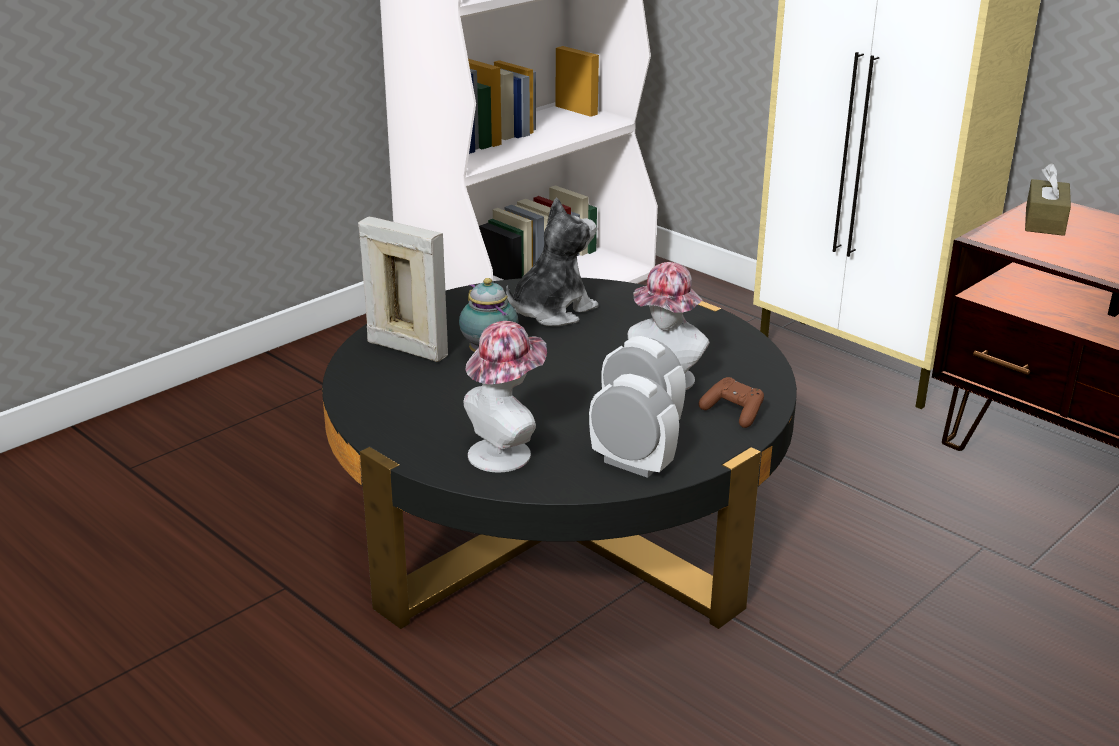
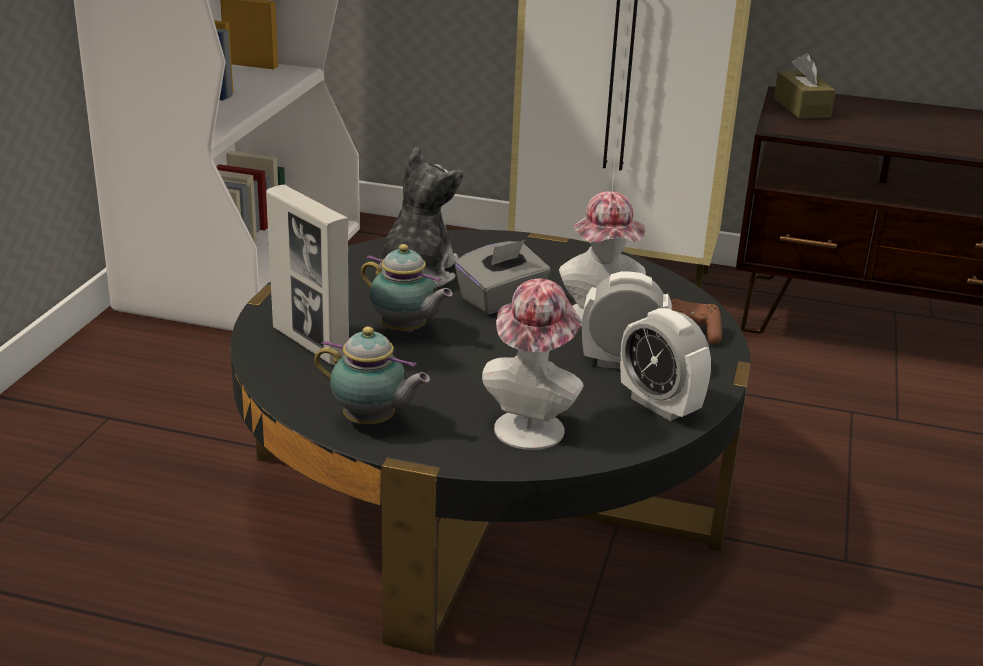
camera: 30 degrees left, 0 degrees up
picture frame [358,217,448,362] -> picture frame turned 135 degrees counterclockwise [266,185,350,365]
alarm clock [589,374,679,478] -> alarm clock turned 135 degrees counterclockwise [620,308,711,421]
none -> teapot [314,326,430,424]
none -> grey tissue box [454,240,551,314]

